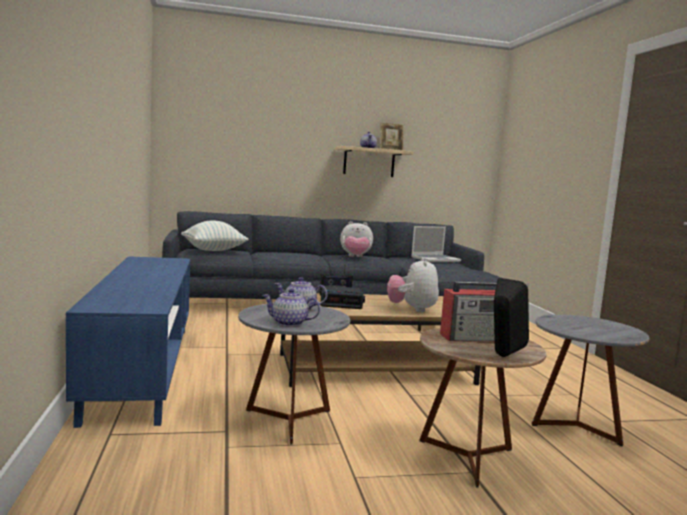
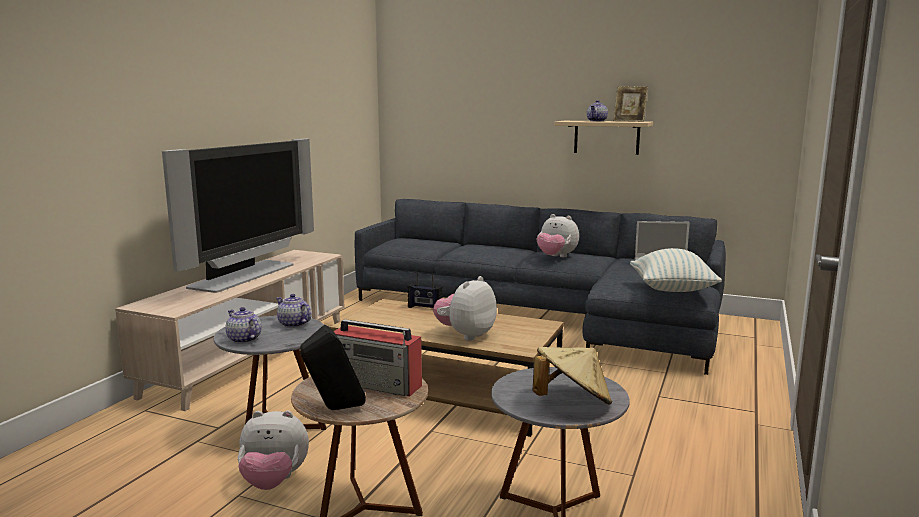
camera: 35 degrees right, 5 degrees up
blue tv stand [66,256,190,428] -> beige tv stand [115,250,345,411]
pillow [181,221,248,251] -> pillow moved to [630,248,722,292]
alarm clock [320,286,365,309] -> none
none -> television [162,139,314,293]
none -> plush toy [238,411,309,490]
none -> beige hat [533,347,612,405]

